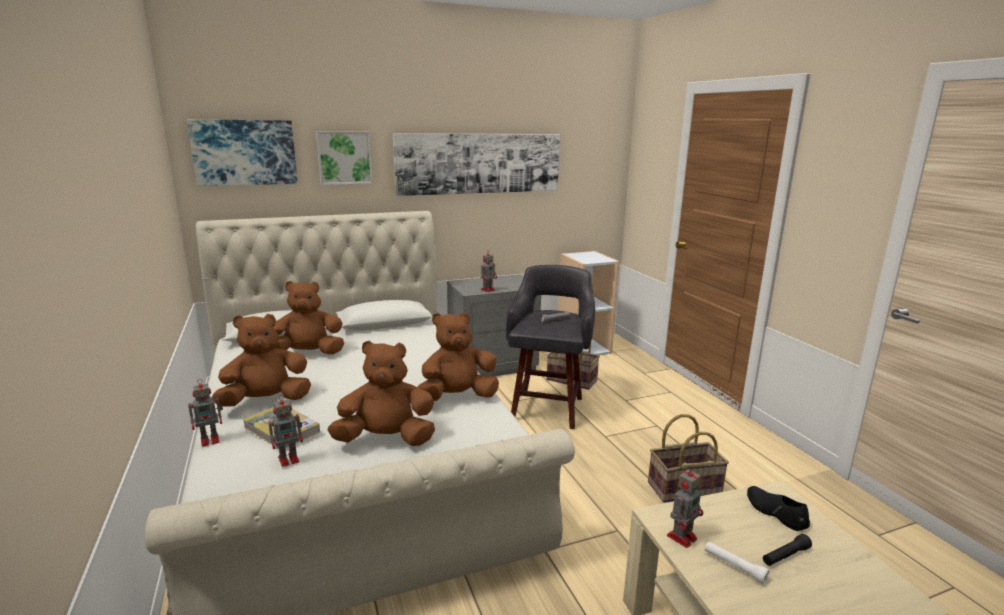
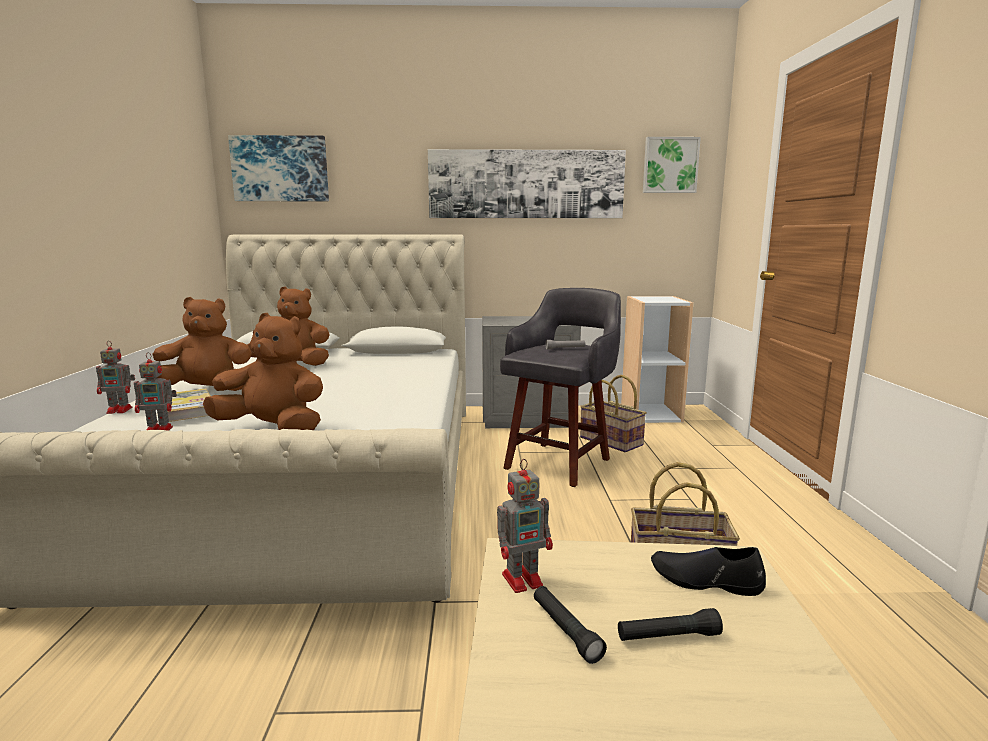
camera: 20 degrees right, 5 degrees down
picture [316,131,373,185] -> picture moved to [643,137,701,193]
brown plush toy [418,312,499,401] -> none
toy robot [481,250,497,292] -> none
white flashlight [705,541,769,584] -> black flashlight [534,586,607,664]
black shoe [747,486,810,531] -> black shoe turned 60 degrees counterclockwise [651,547,766,596]

